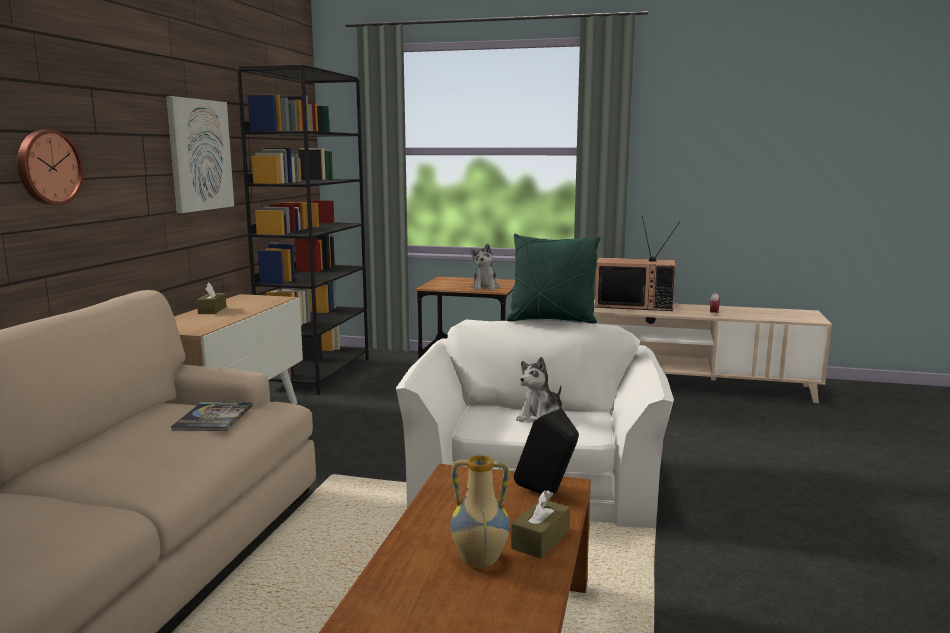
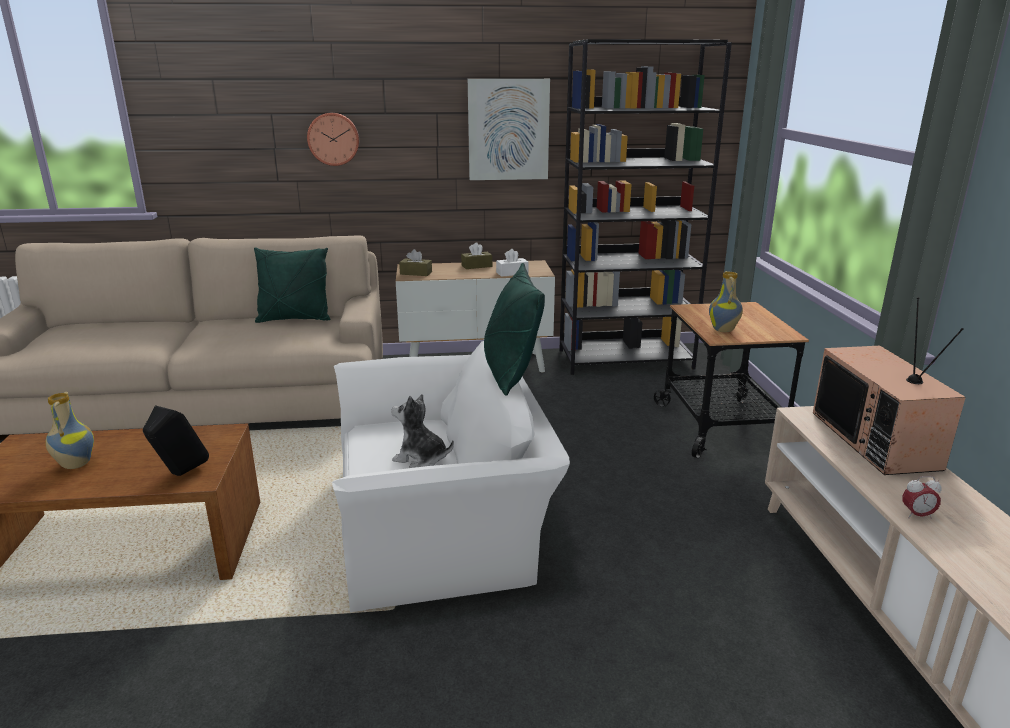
camera: 70 degrees right, 10 degrees up
book [171,402,253,431] -> none
plush toy [470,244,499,291] -> vase [709,271,743,332]
brown tissue box [511,490,570,559] -> brown tissue box moved to [399,249,432,276]
none -> green pillow [254,247,330,323]
none -> white tissue box [496,249,529,277]

